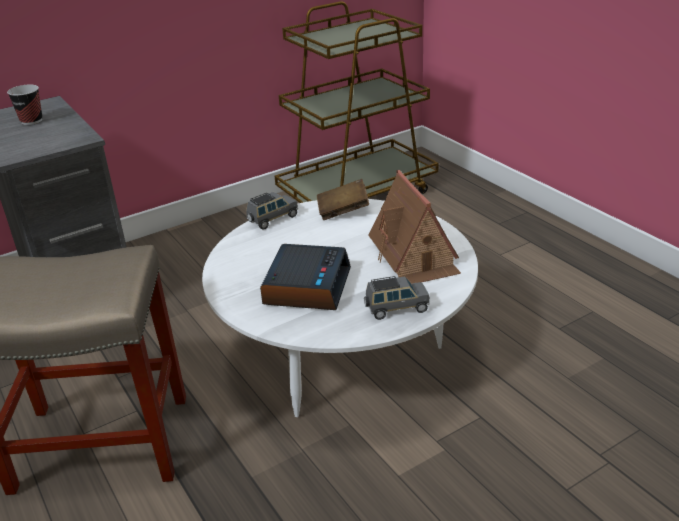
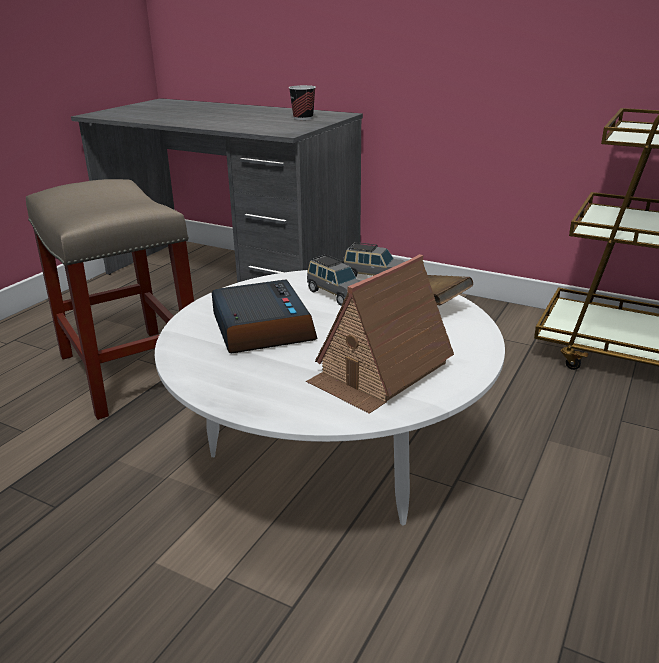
camera: 60 degrees right, 5 degrees down
alarm clock [260,244,351,310] -> alarm clock turned 90 degrees counterclockwise [212,279,318,353]
grey toy car [364,276,430,320] -> grey toy car moved to [307,254,361,306]

